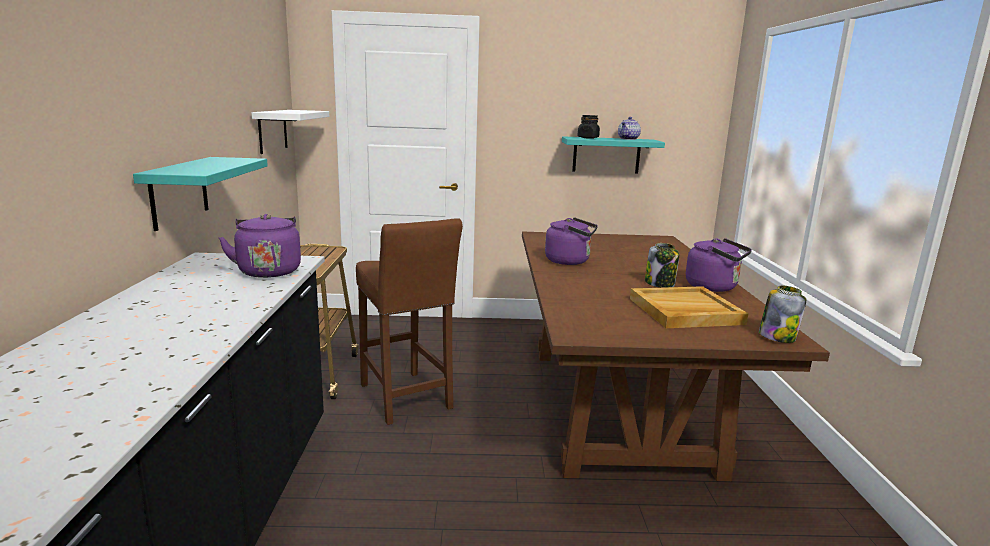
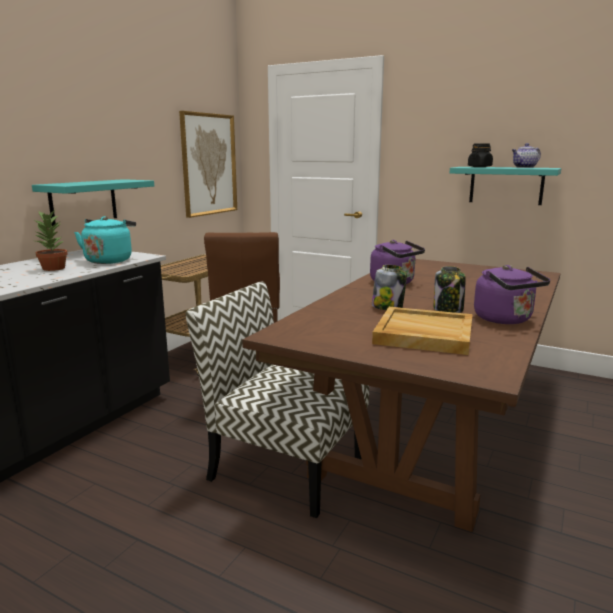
camera: 30 degrees right, 0 degrees up
purple kettle [218,214,301,278] -> turquoise kettle [74,216,136,264]
white shelf [252,110,329,154] -> picture [179,111,237,218]
jar [759,286,806,343] -> jar moved to [372,265,407,310]
none -> potted plant [33,210,68,271]
none -> chair [185,281,369,518]

